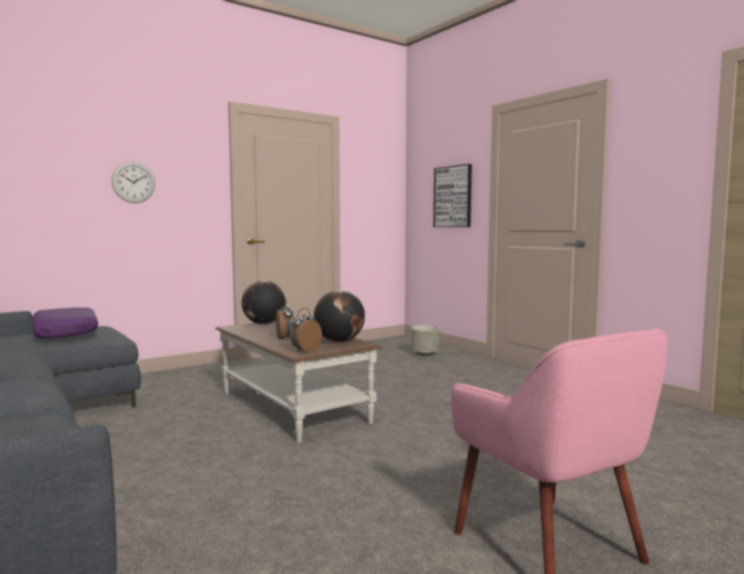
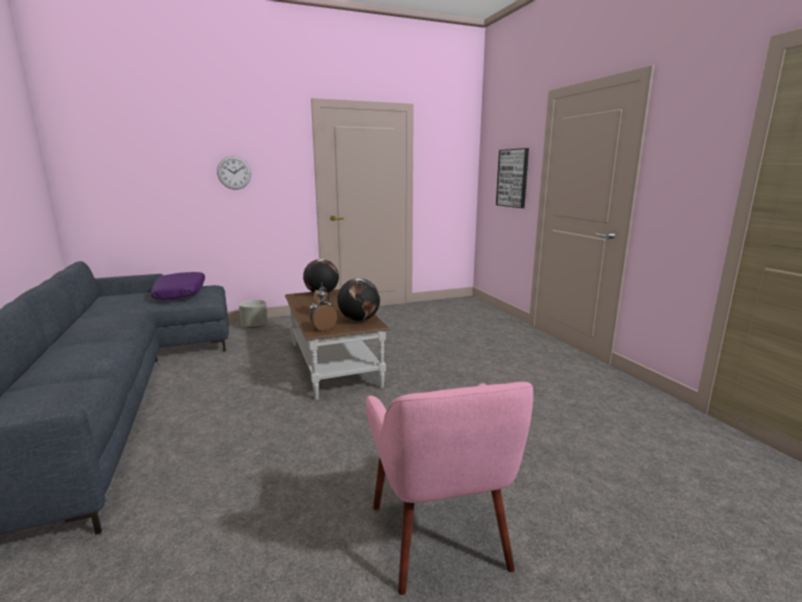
camera: 15 degrees right, 10 degrees up
grey planter [411,325,440,356] -> grey planter moved to [239,300,268,328]

